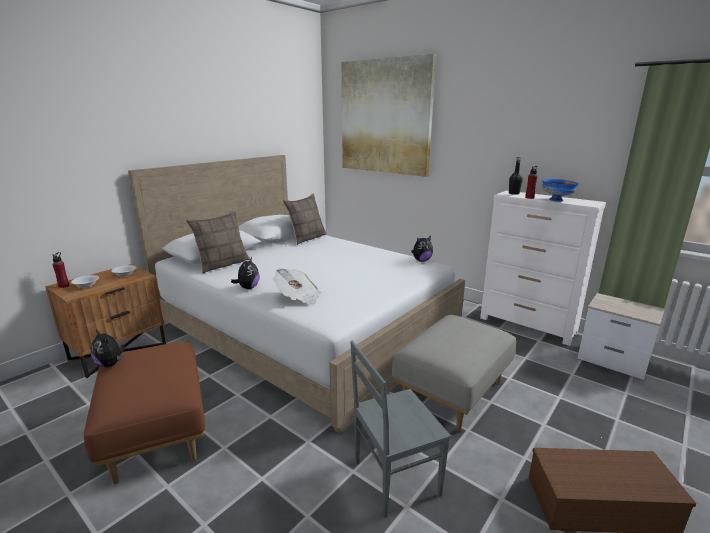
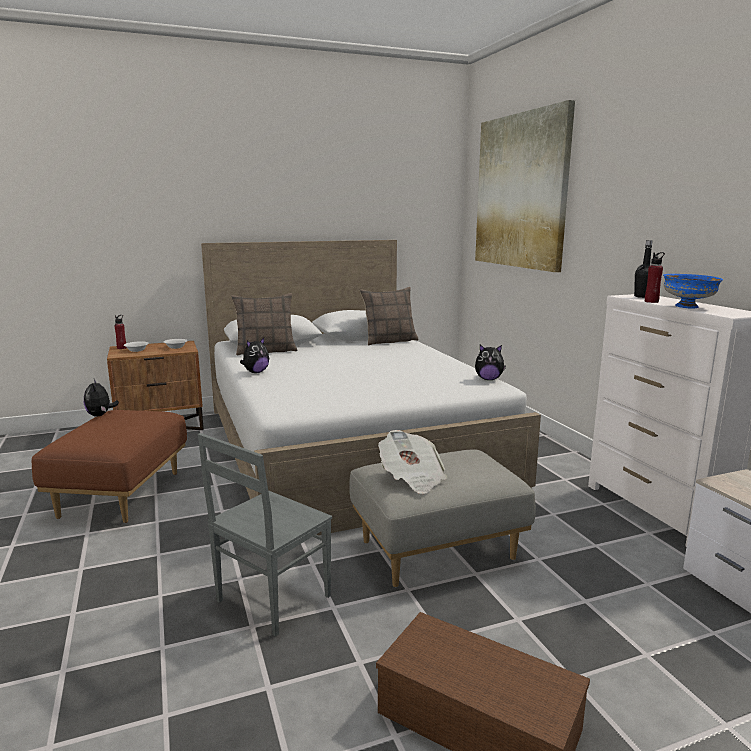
camera: 30 degrees right, 5 degrees down
newspaper [273,268,321,306] -> newspaper moved to [378,430,447,494]
grey chair [350,341,451,518] -> grey chair turned 60 degrees counterclockwise [198,433,332,637]

